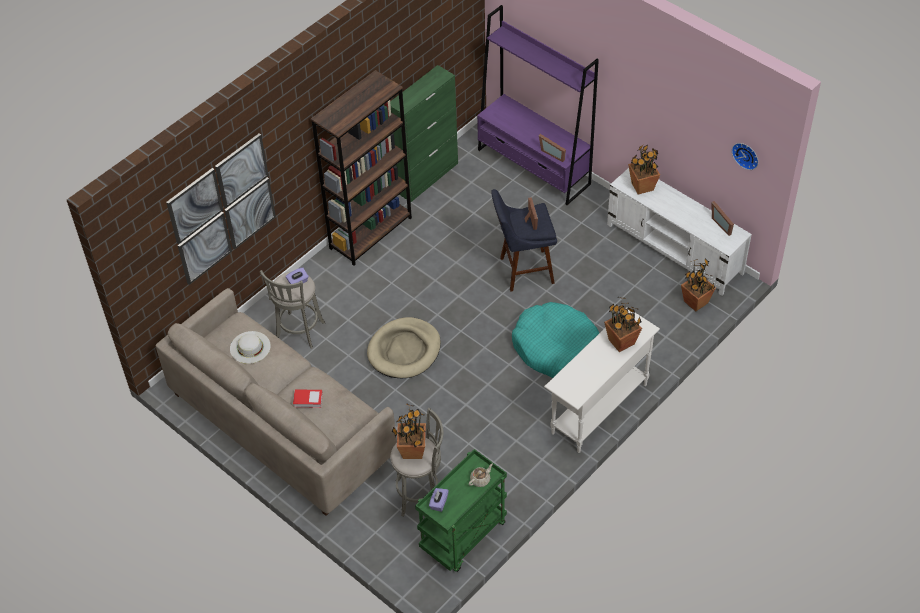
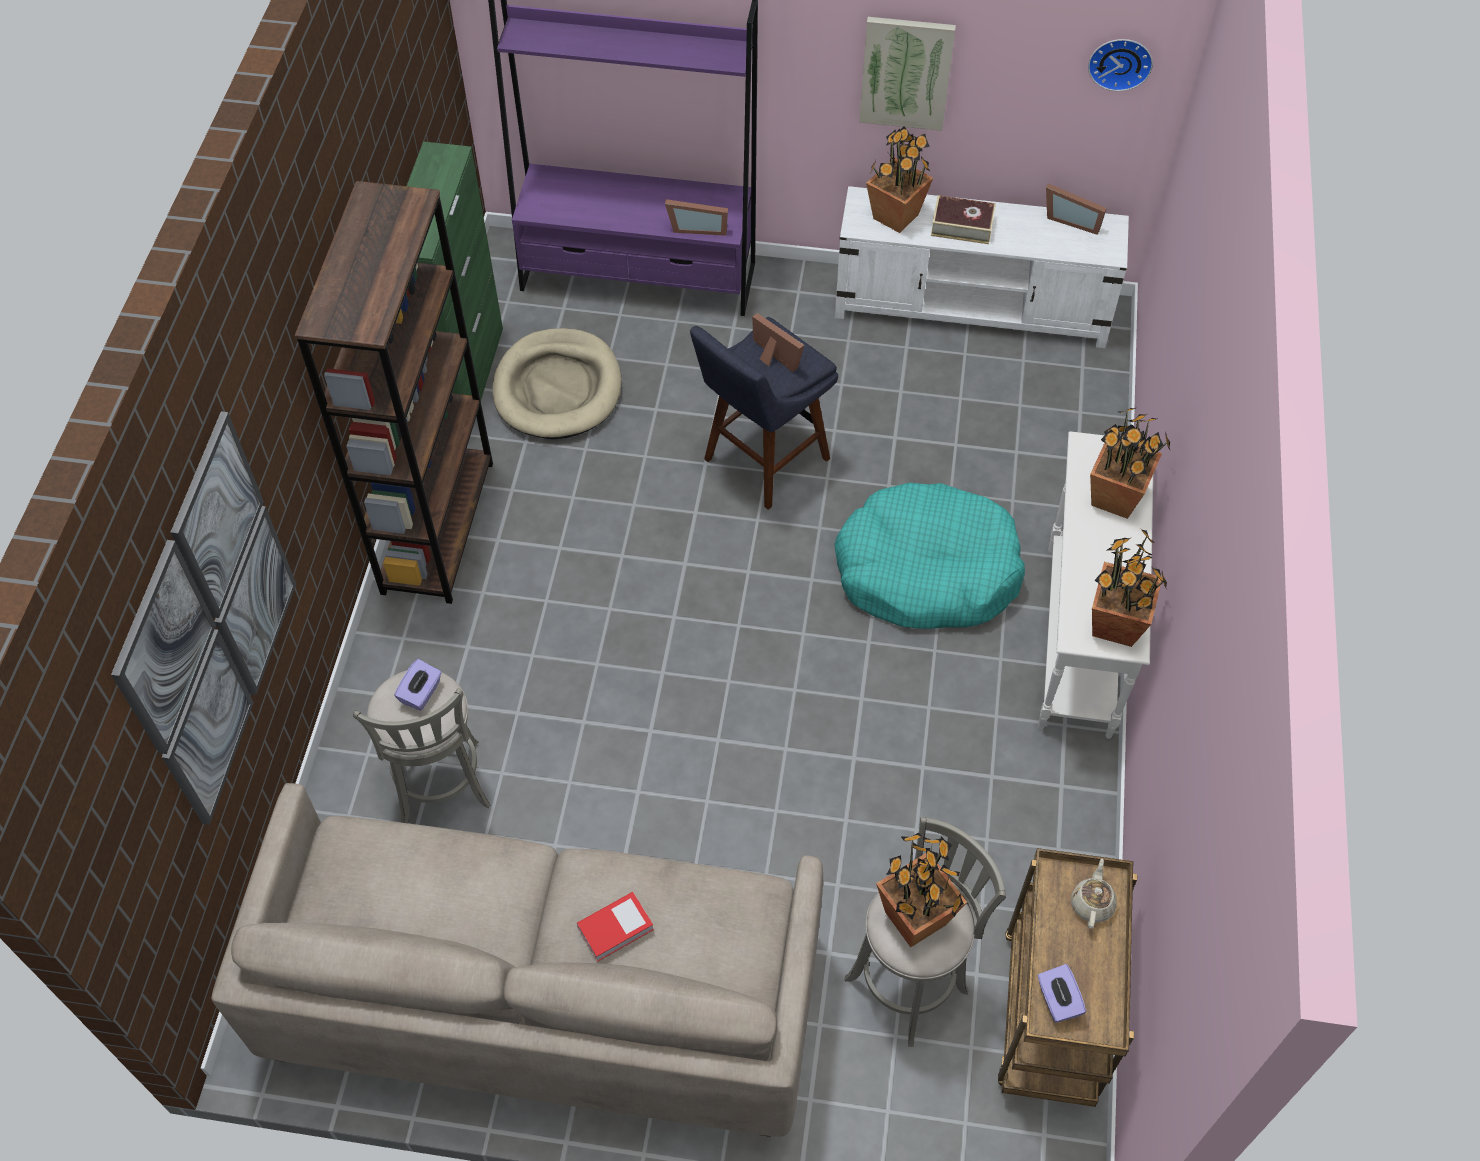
camera: 35 degrees left, 5 degrees up
white hat [230,331,271,364] -> none
beige dog bed [367,317,441,378] -> beige dog bed moved to [493,328,621,439]
green cart [415,449,507,572] -> brown cart [998,848,1137,1107]
potted plant [681,258,716,311] -> potted plant moved to [1092,528,1167,647]
none -> picture [859,17,956,131]
none -> book [931,195,996,244]

